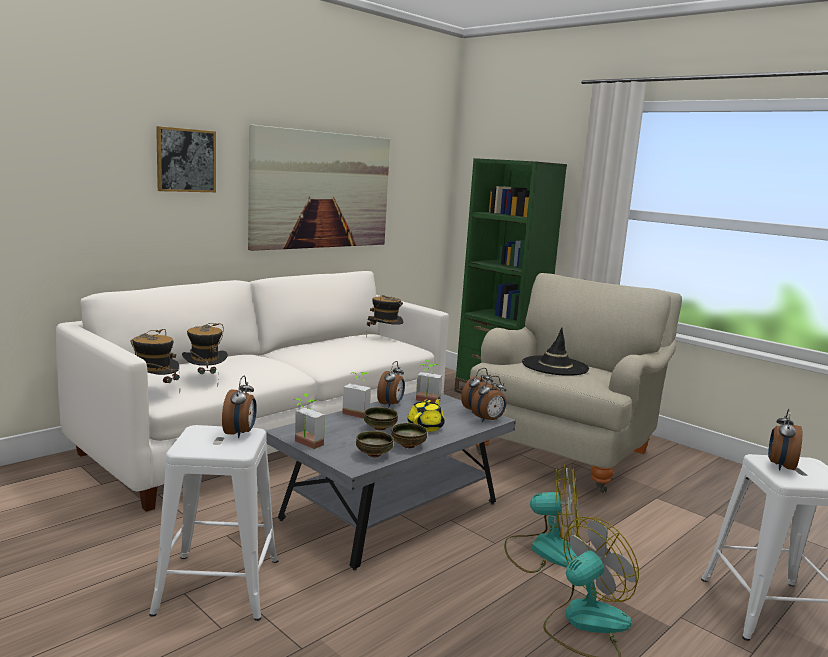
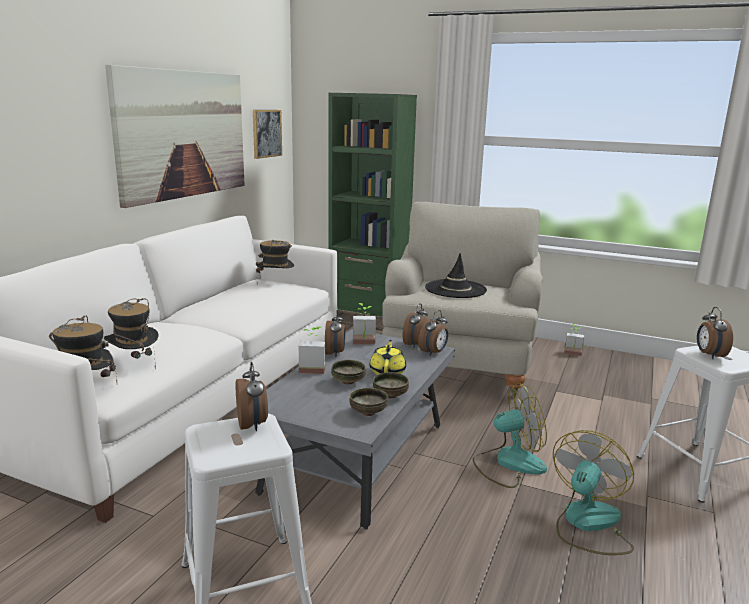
camera: 20 degrees left, 5 degrees up
picture [156,126,216,192] -> picture moved to [253,110,282,159]
potted plant [295,393,325,449] -> potted plant moved to [564,324,584,356]

